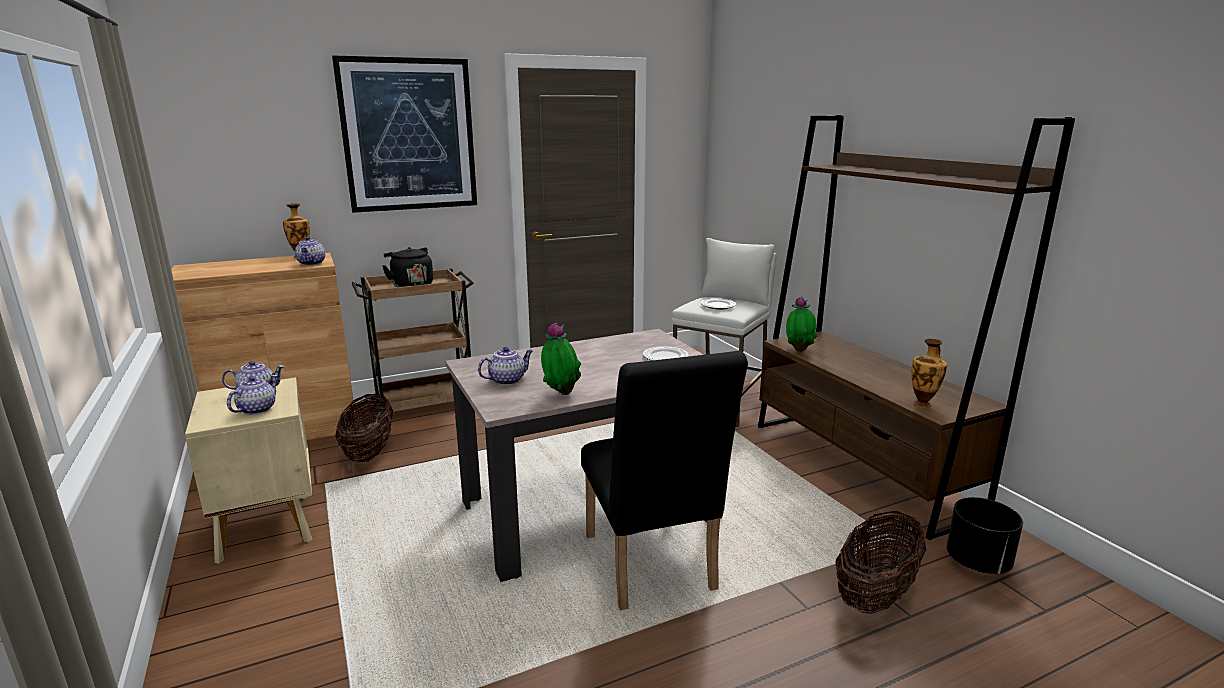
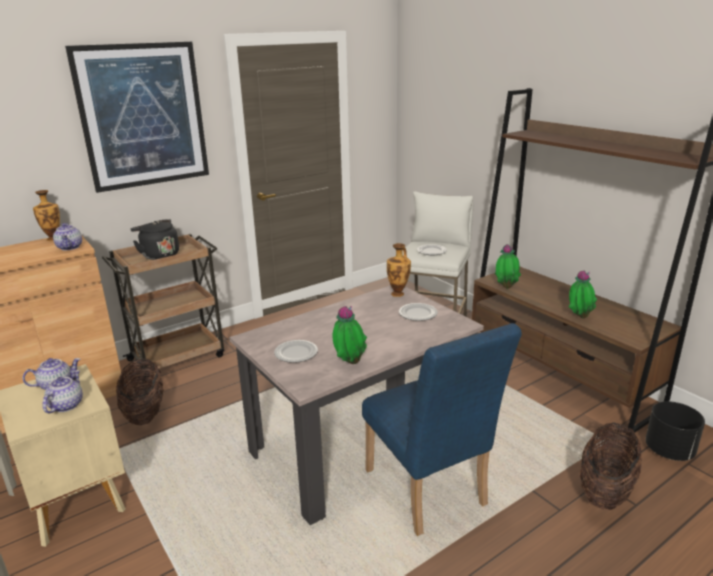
camera: 10 degrees left, 5 degrees up
teapot [478,347,533,385] -> plate [274,340,318,363]
black chair [581,351,748,610] -> blue chair [362,323,522,536]
vase [911,339,947,408] -> vase moved to [387,243,411,297]
none -> potted plant [569,271,597,318]

